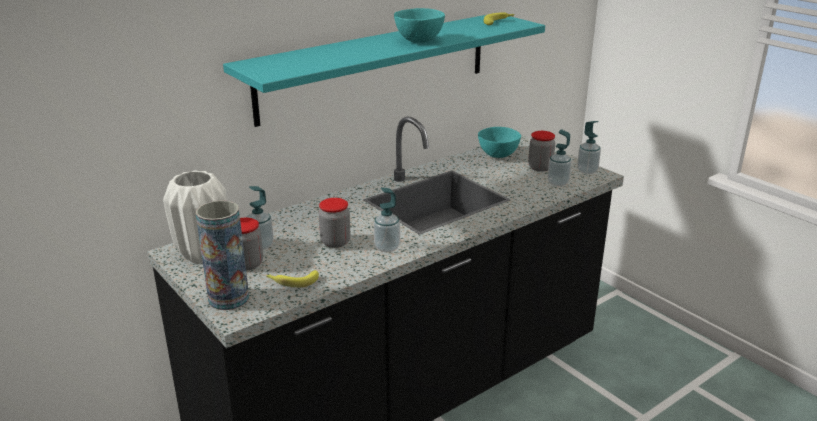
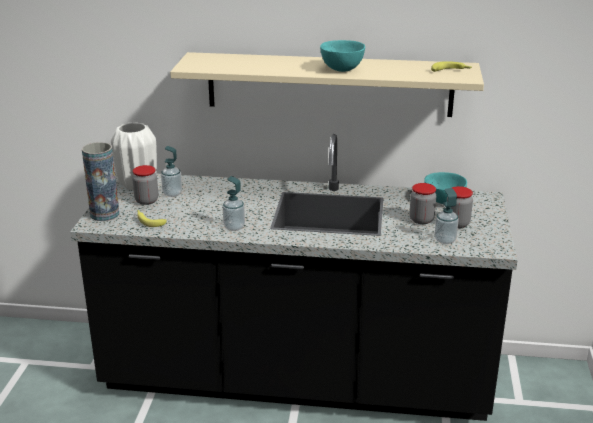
camera: 45 degrees right, 0 degrees up
turquoise shelf [223,15,545,127] -> beige shelf [170,52,484,117]
jar [319,198,350,248] -> jar moved to [410,183,436,224]
soap dispenser [577,121,601,174] -> none

